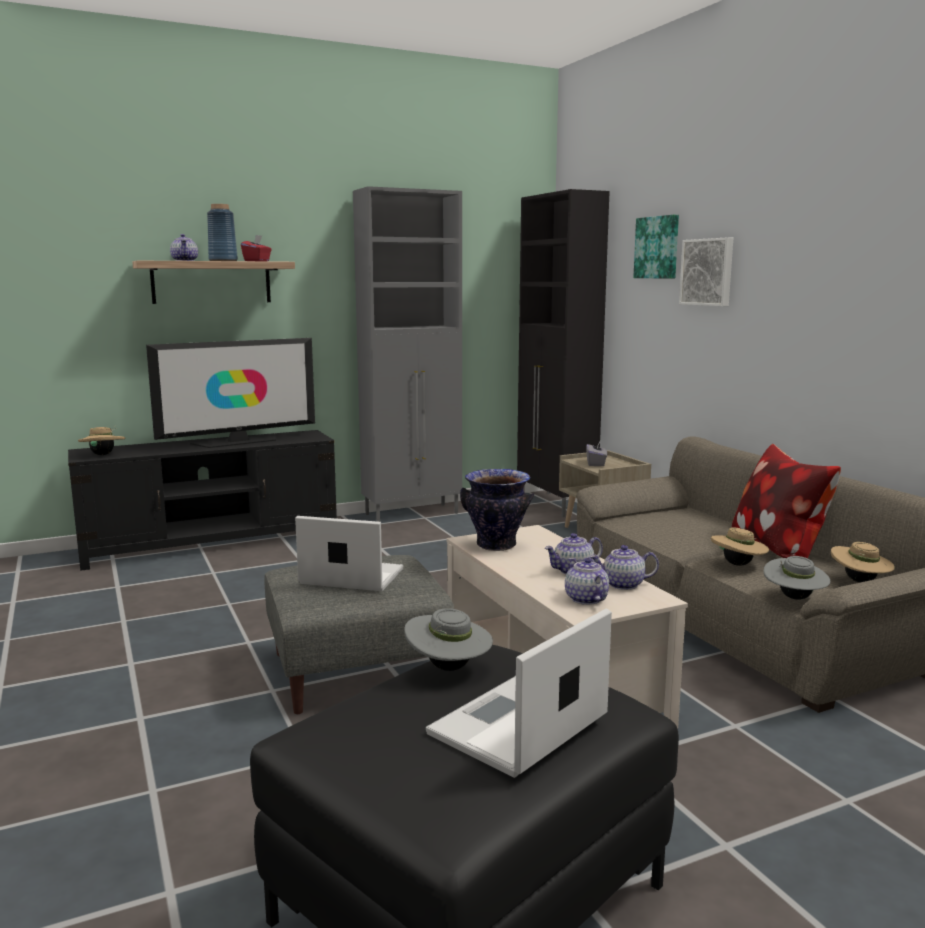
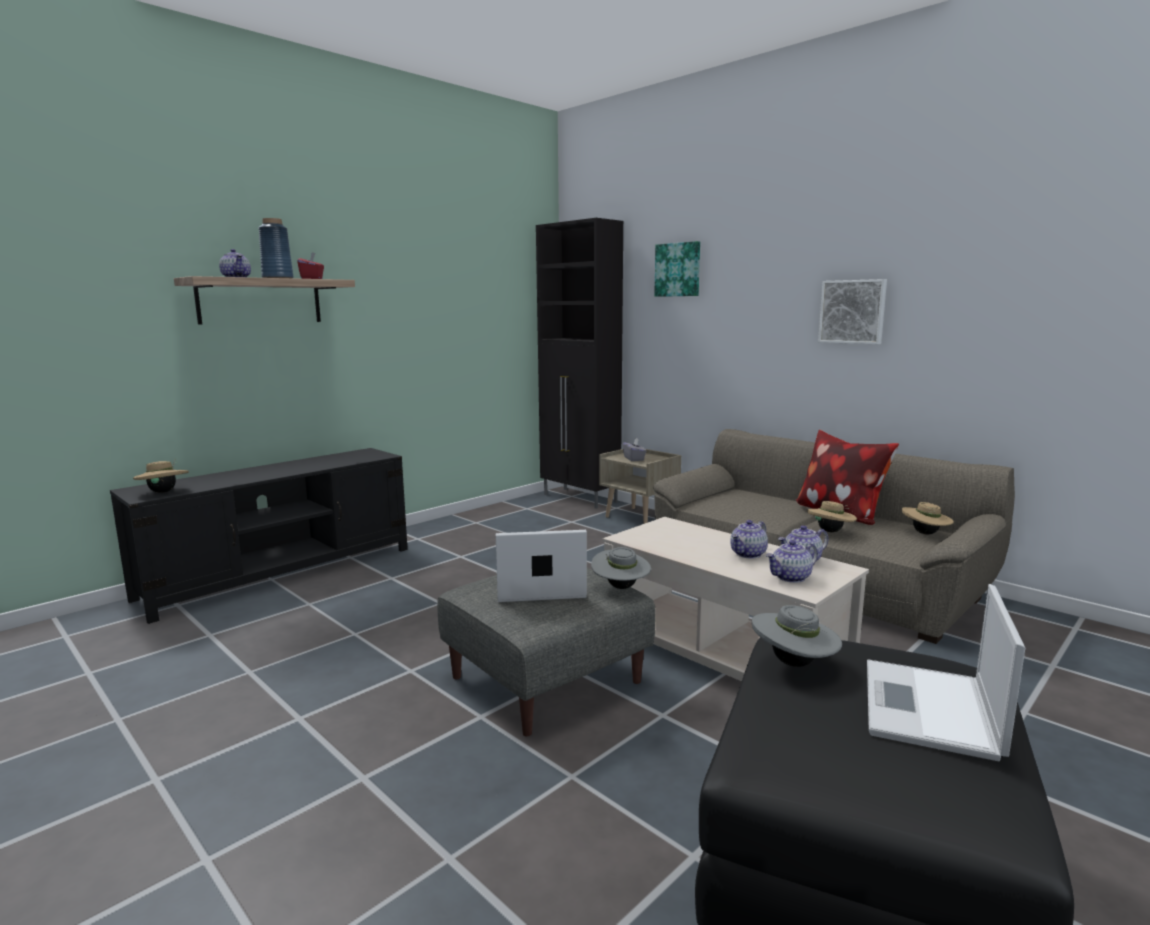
camera: 20 degrees left, 0 degrees up
television [146,338,315,448] -> none
grey cabinet [353,186,462,522] -> none
vase [460,469,535,551] -> none
teapot [565,558,609,605] -> teapot turned 75 degrees counterclockwise [766,540,818,583]
picture [679,237,733,306] -> picture moved to [818,279,887,344]
grey hat [764,556,830,600] -> grey hat moved to [591,547,651,589]

